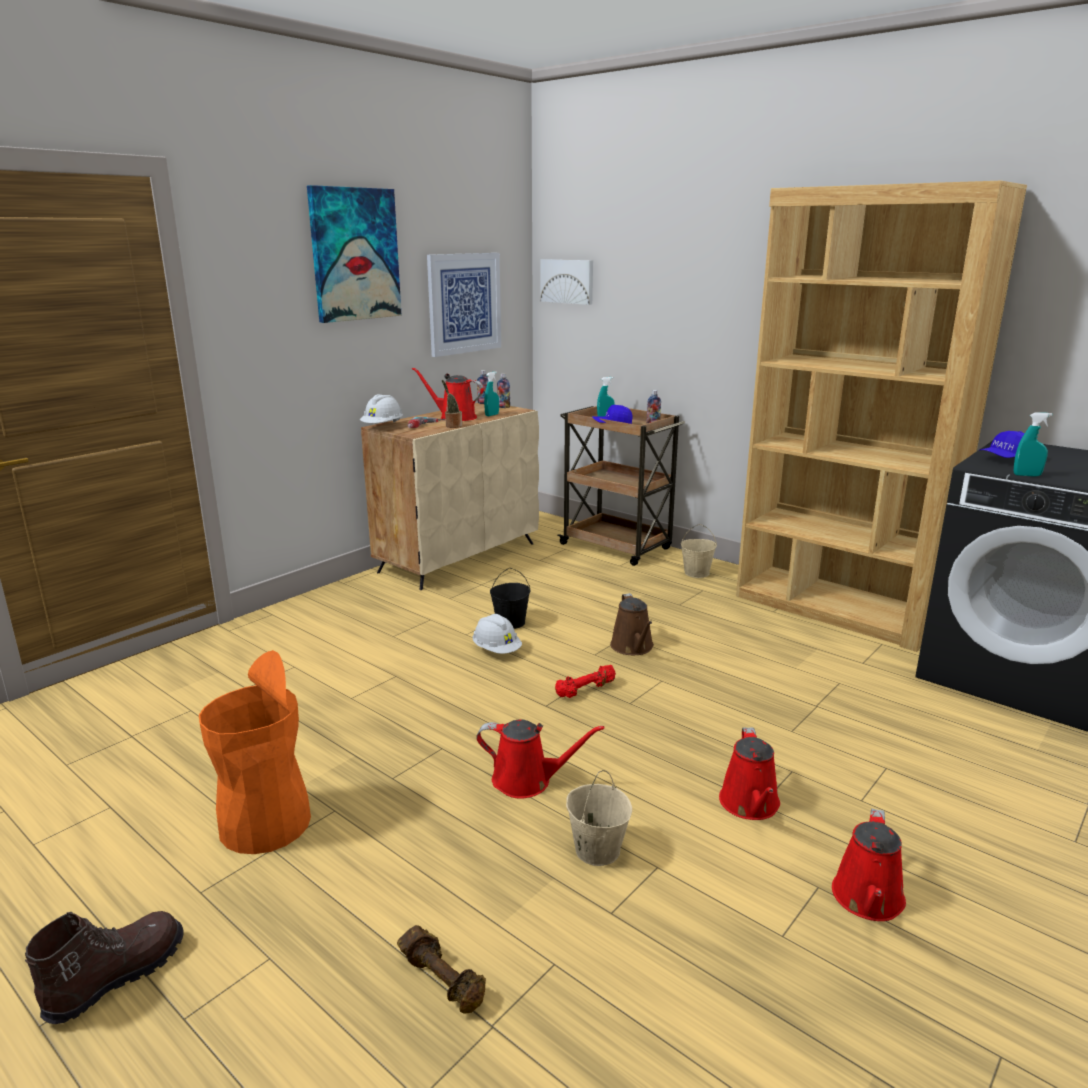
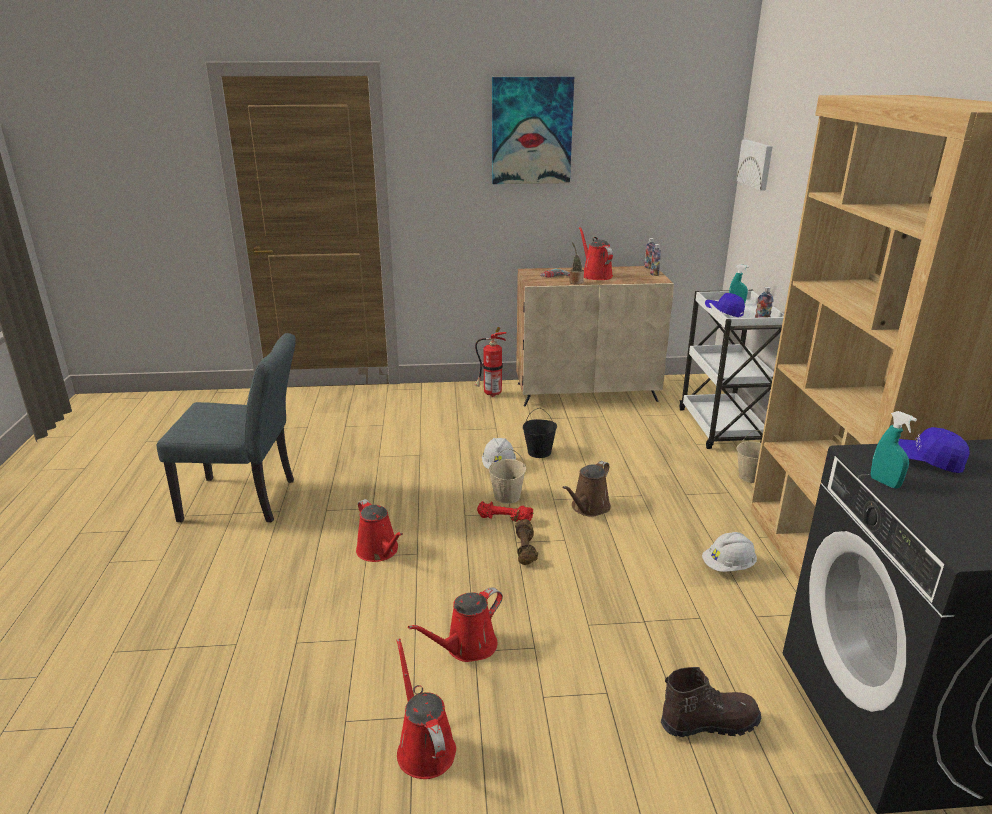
camera: 45 degrees right, 5 degrees up
brown boot [25,911,184,1024] -> brown boot moved to [661,667,761,737]
orange trash can [199,650,311,854] -> grey chair [157,333,296,522]
white hard hat [360,394,403,423] -> white hard hat moved to [702,532,757,572]
brown dumbbell [397,925,486,1013] -> brown dumbbell moved to [515,519,538,565]
picture [427,253,501,357] -> none
turquoise spray bottle [484,372,499,416] -> none
brown cart [557,406,685,566] -> white cart [679,290,784,449]
beige bucket [566,770,632,866] -> beige bucket moved to [489,448,526,504]
red watering can [832,809,906,921] -> red watering can turned 90 degrees clockwise [396,638,456,779]
none -> fire extinguisher [475,327,507,397]

